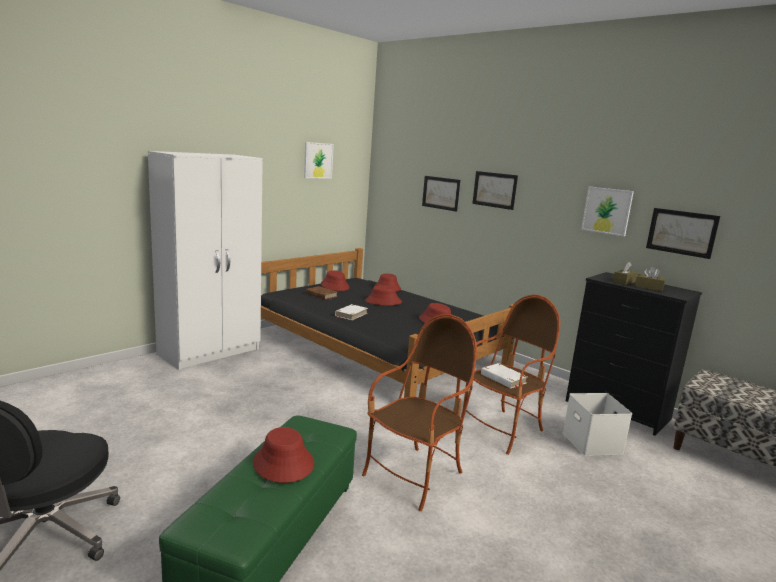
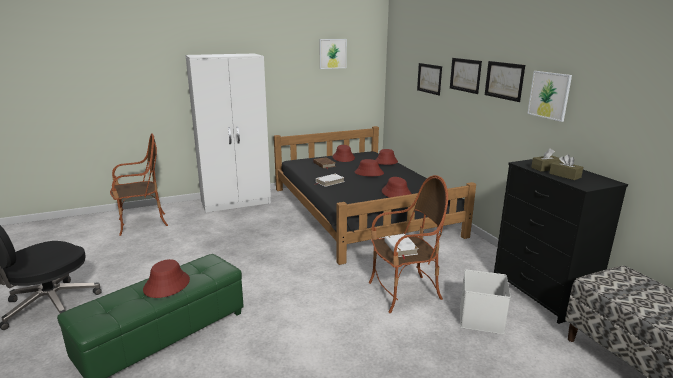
camera: 25 degrees right, 5 degrees up
armchair [362,314,477,511] -> armchair moved to [110,133,168,236]
picture [646,208,720,259] -> picture moved to [485,61,525,102]

